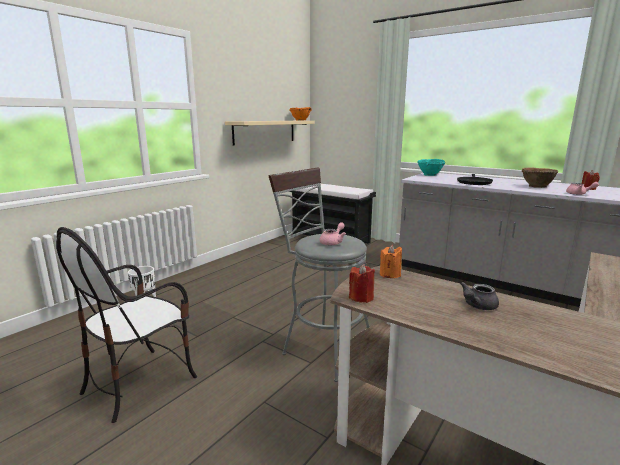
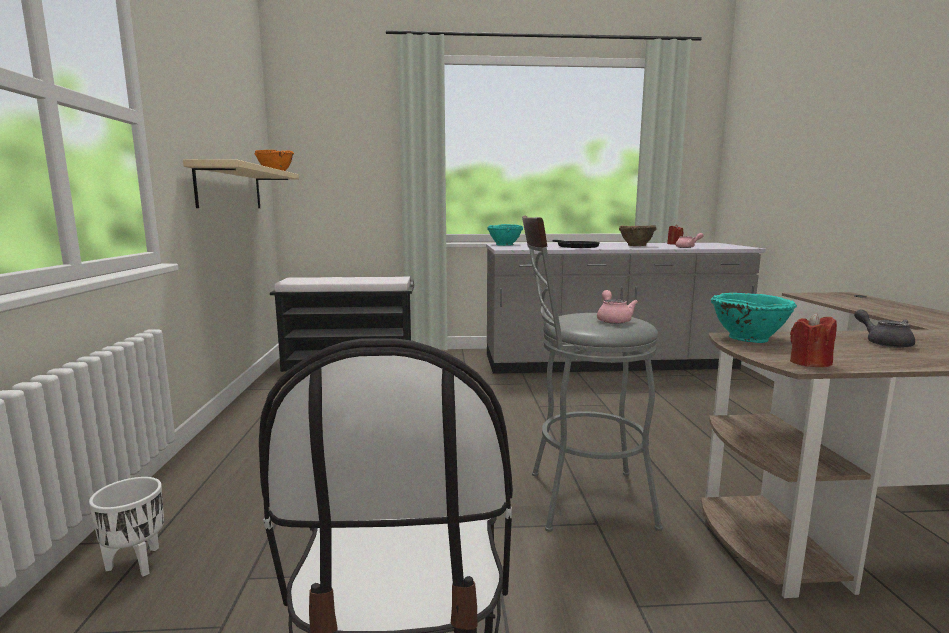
camera: 40 degrees left, 5 degrees down
orange candle [380,245,402,278] -> turquoise bowl [711,293,797,343]
grey teapot [460,282,499,310] -> grey teapot turned 150 degrees clockwise [854,309,915,348]

